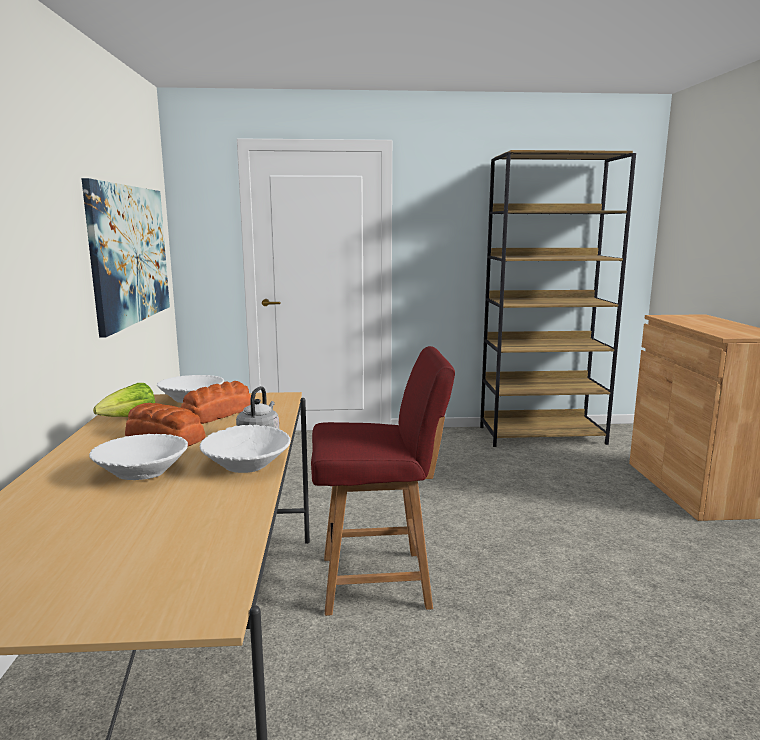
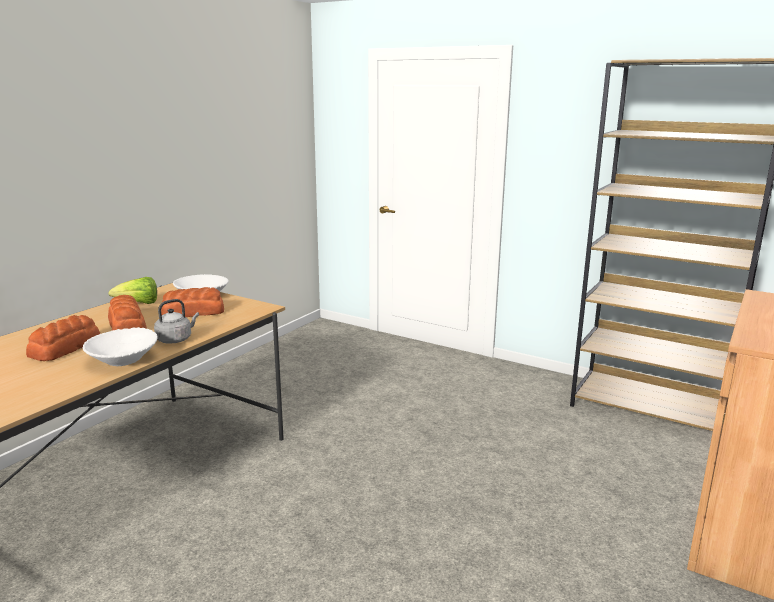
camera: 35 degrees right, 5 degrees up
picture [81,178,170,338] -> none
white bowl [89,434,188,480] -> bread [26,315,100,361]
red chair [311,346,455,616] -> none

